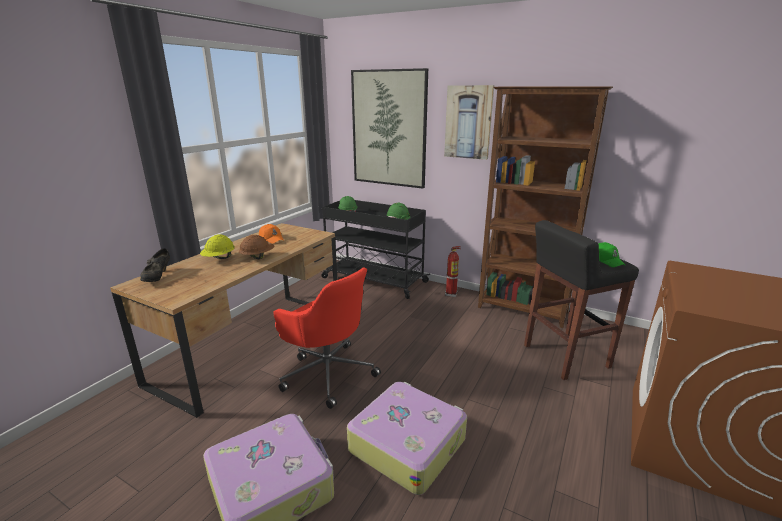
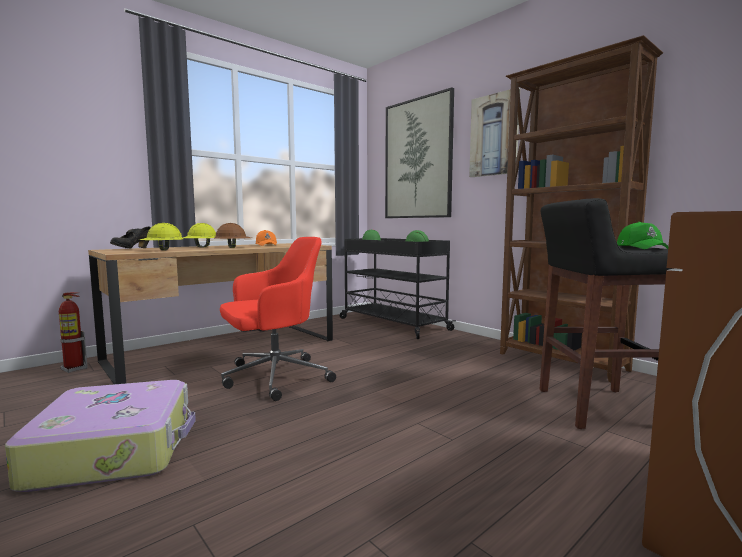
camera: 20 degrees right, 15 degrees down
red office chair [273,267,381,409] -> red office chair turned 90 degrees counterclockwise [220,237,336,401]
suitcase [347,382,467,495] -> none
fire extinguisher [445,246,461,297] -> fire extinguisher moved to [59,292,88,373]
none -> yellow hard hat [140,223,184,251]

